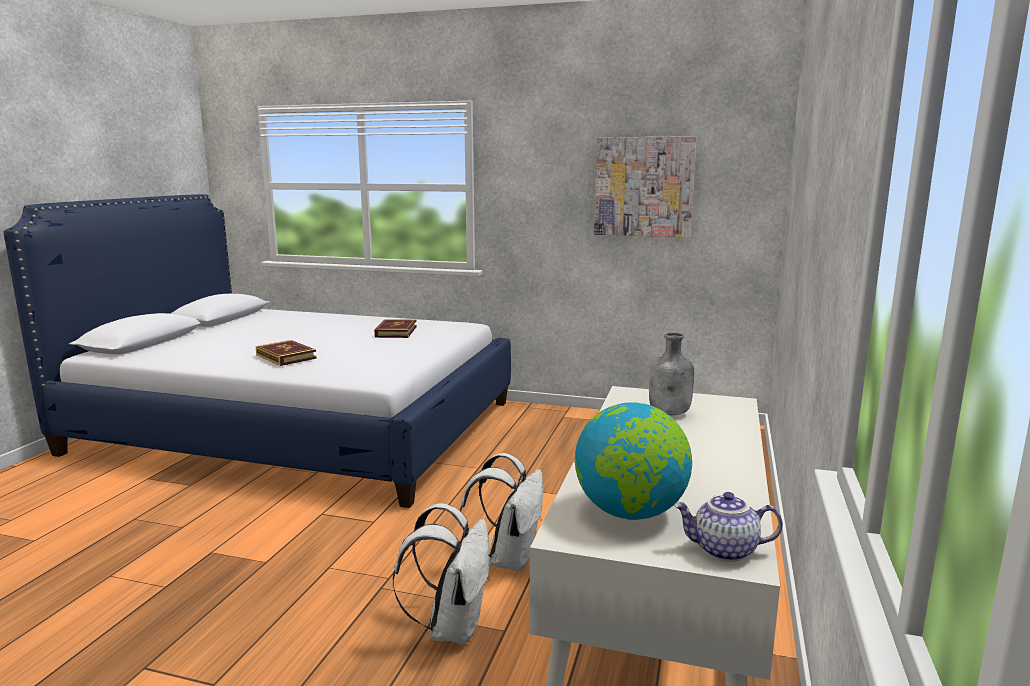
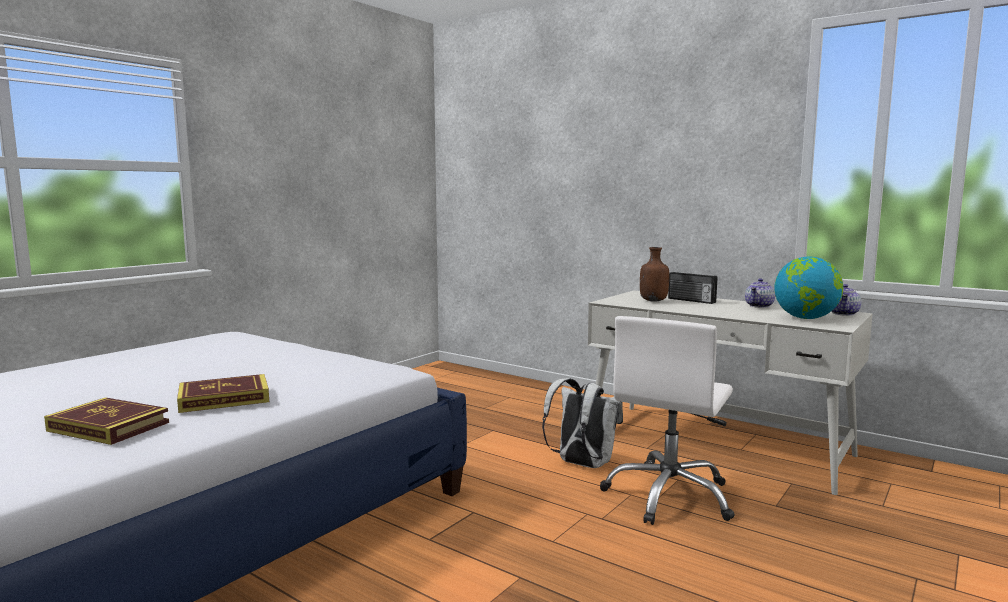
camera: 70 degrees left, 5 degrees down
book [374,319,417,338] -> book moved to [44,397,169,445]
white backpack [393,503,490,645] -> white office chair [600,316,735,525]
picture [594,136,697,237] -> none
grey bottle [649,333,694,416] -> brown bottle [640,247,669,302]
none -> radio [668,272,717,304]
none -> teapot [745,278,775,308]

